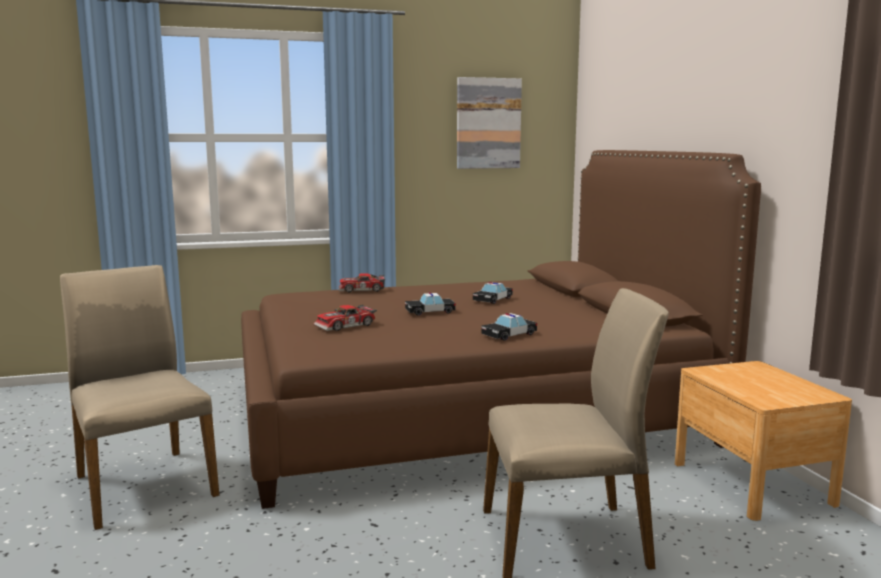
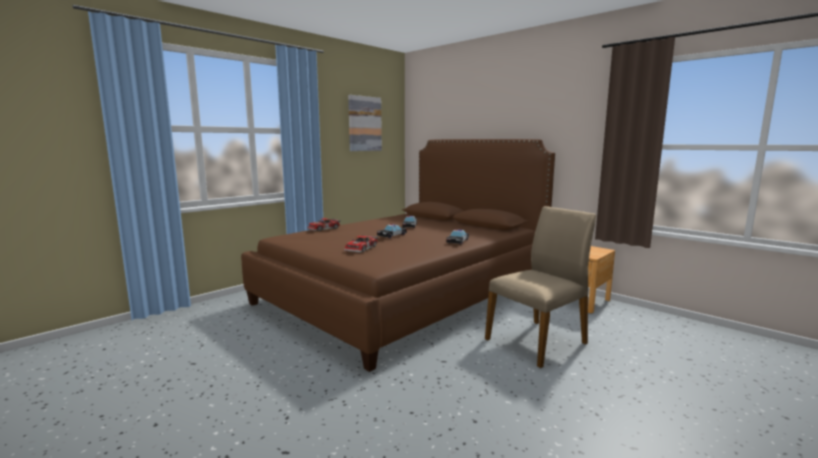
camera: 30 degrees left, 0 degrees up
beige chair [60,265,220,530] -> none

